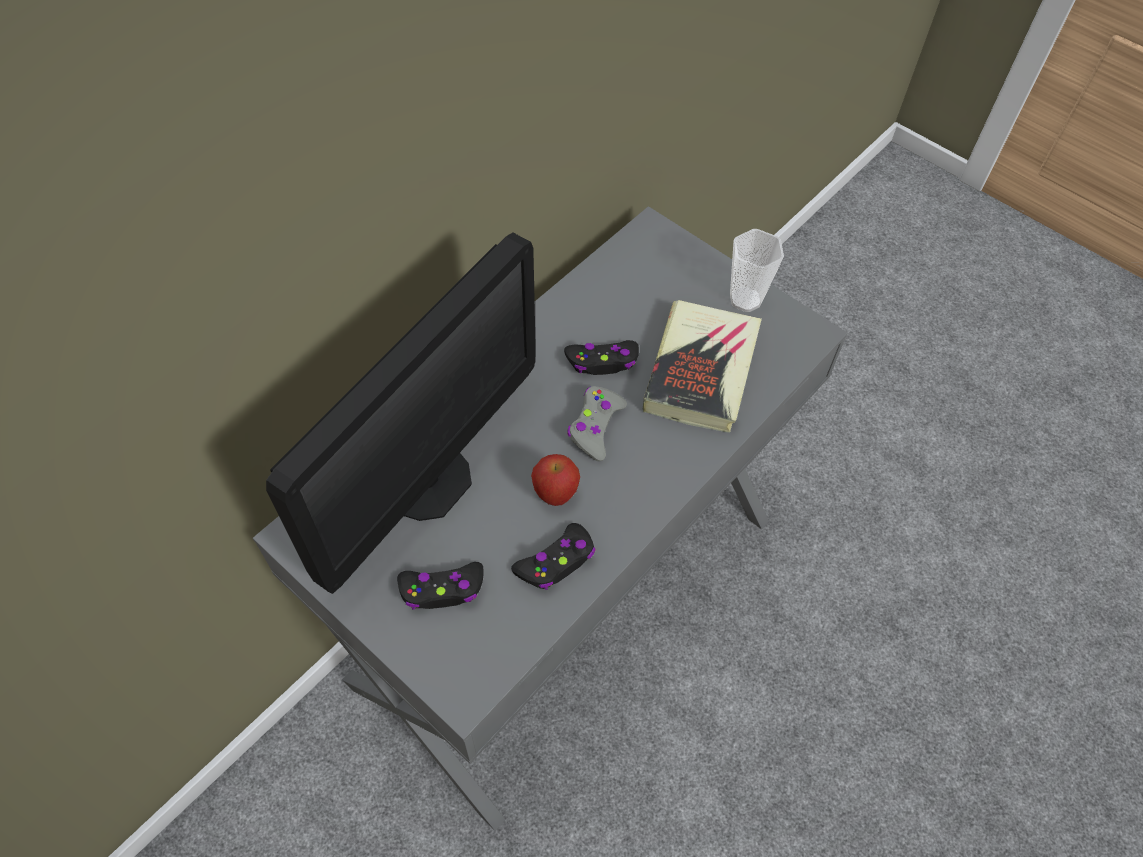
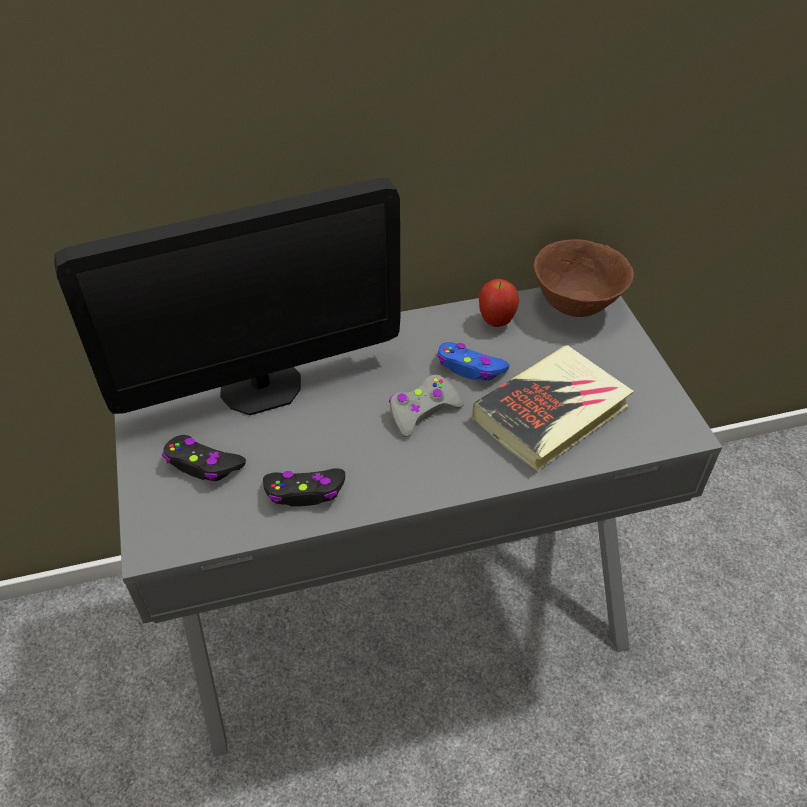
camera: 35 degrees right, 10 degrees down
apple [531,454,580,506] -> apple moved to [479,279,519,327]
black game controller [564,340,639,375] -> blue game controller [437,342,510,381]
cup [730,229,784,312] -> none
none -> brown bowl [534,239,634,317]

